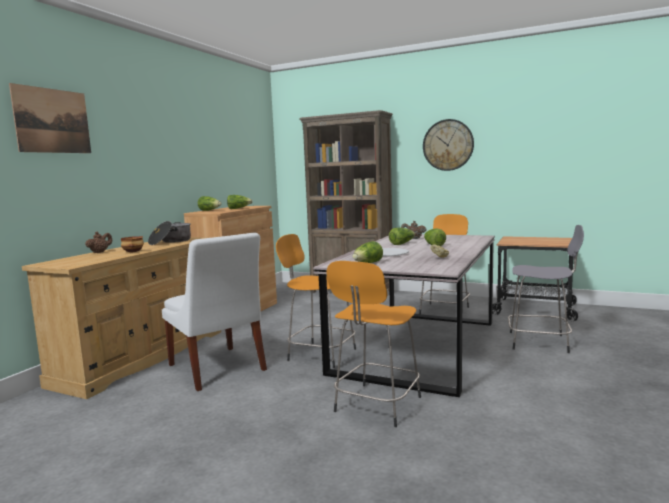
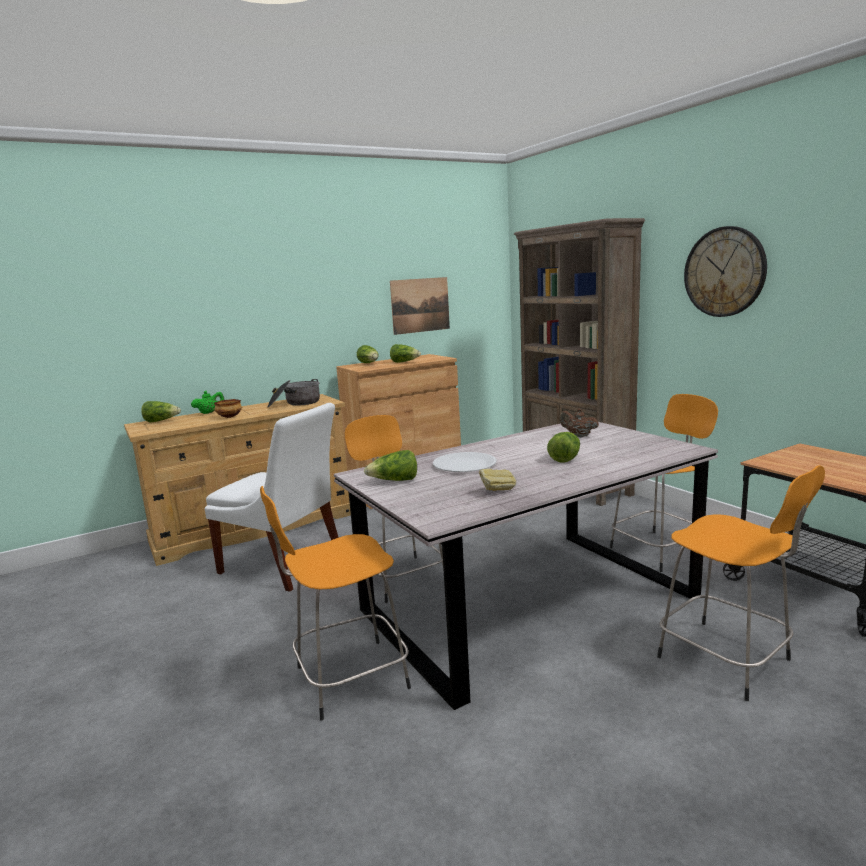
camera: 35 degrees right, 5 degrees up
picture [9,83,91,153] -> picture moved to [390,277,450,335]
brown teapot [85,231,112,253] -> green teapot [191,391,224,414]
white chair [162,232,267,391] -> white chair turned 60 degrees counterclockwise [205,403,339,592]
lettuce [389,228,415,245] -> lettuce moved to [141,401,181,422]
grey stool [508,225,584,353] -> orange stool [657,465,825,701]

